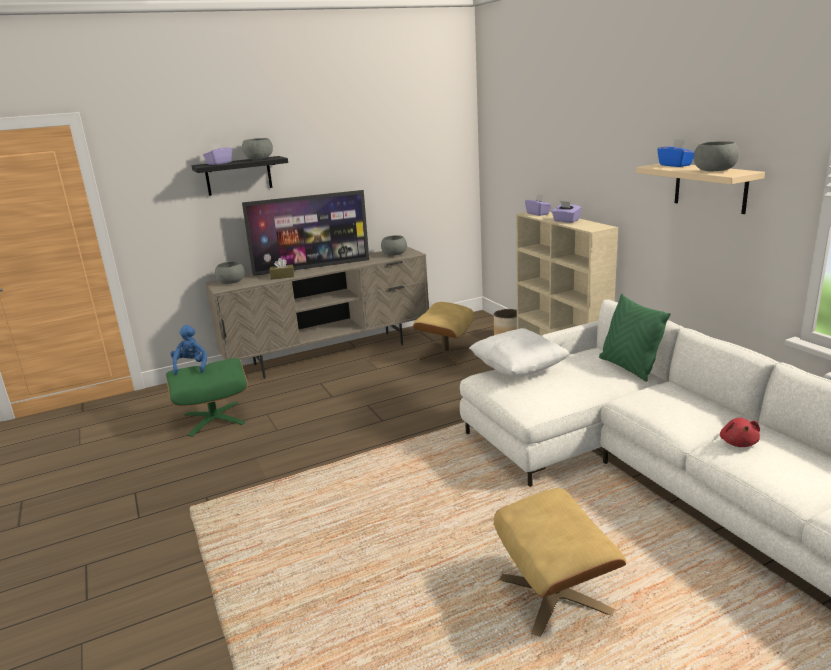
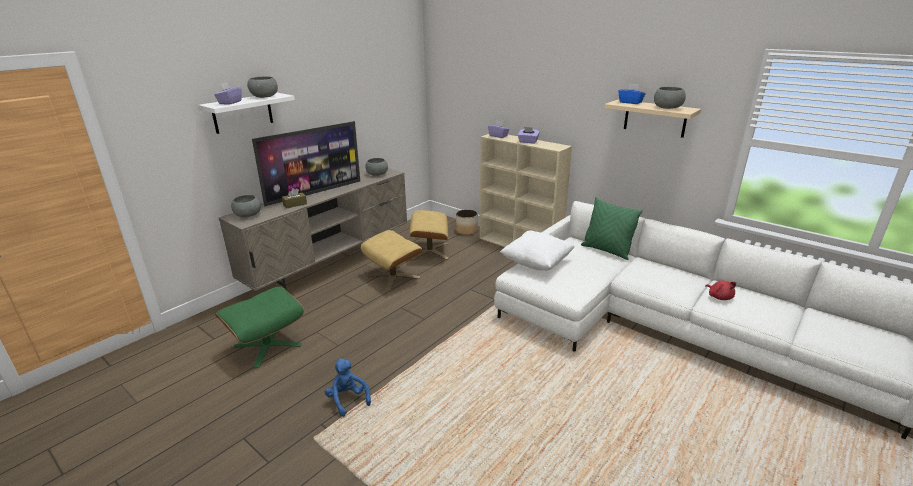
camera: 25 degrees left, 5 degrees up
blue plush toy [170,325,207,375] -> blue plush toy moved to [325,359,371,417]
black shelf [192,156,288,196] -> white shelf [198,93,295,134]
beige ottoman [494,488,626,637] -> beige ottoman moved to [361,230,423,292]

